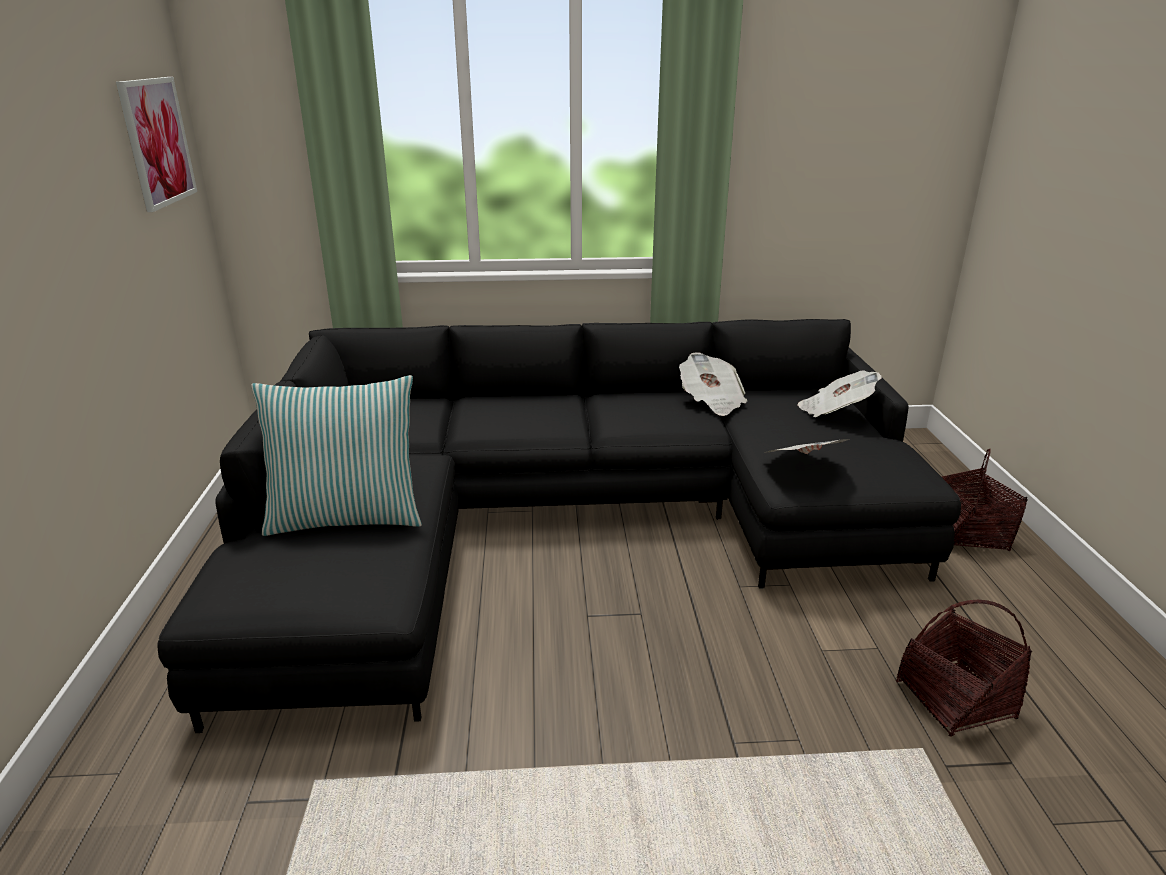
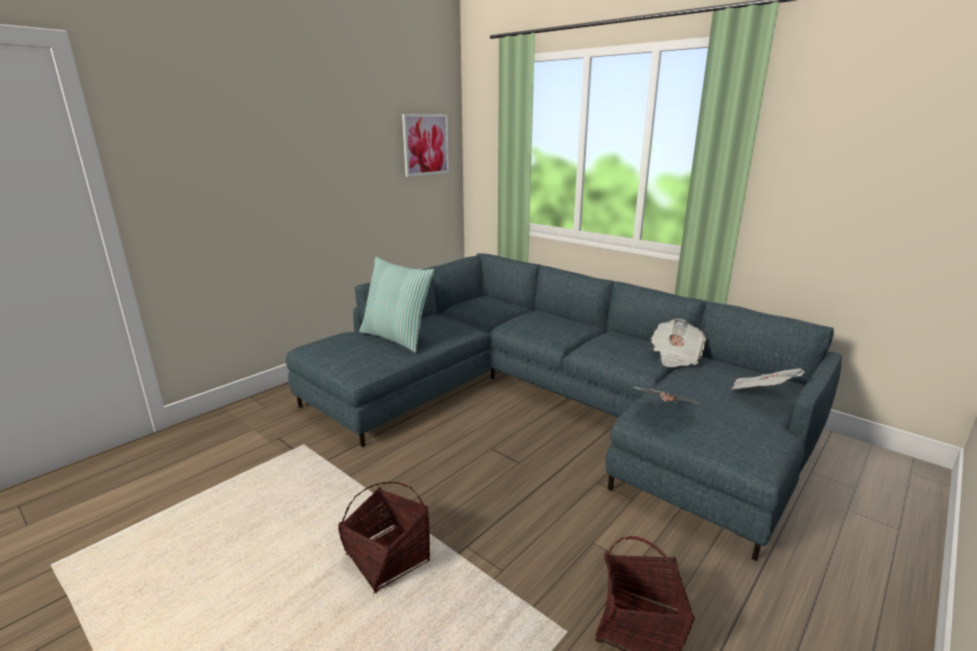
camera: 45 degrees right, 5 degrees down
black sofa [157,319,961,733] -> blue sofa [286,253,842,562]
basket [942,449,1028,551] -> basket moved to [338,482,430,593]

